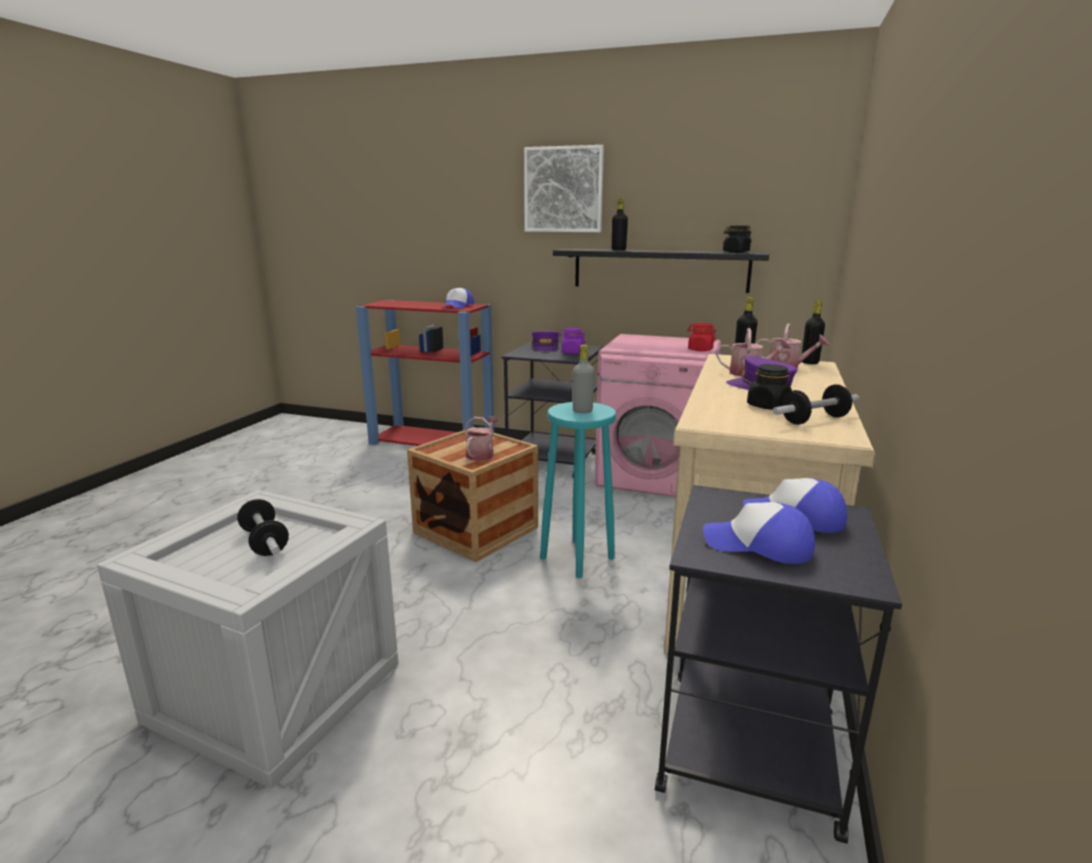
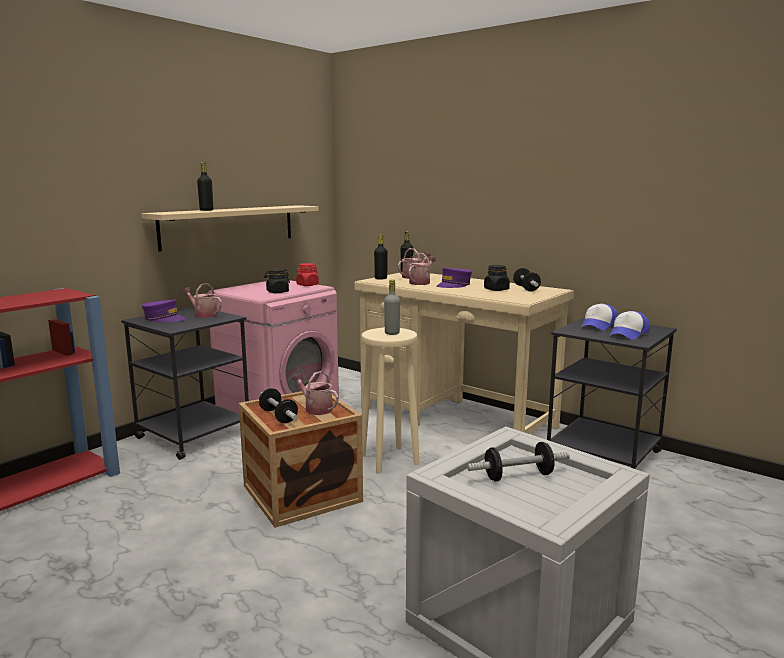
camera: 70 degrees left, 5 degrees down
cap [442,288,474,309] -> none
picture [524,145,604,232] -> none
turquoise stool [540,402,616,578] -> beige stool [361,328,420,473]
black shelf [553,249,769,293] -> beige shelf [141,205,318,252]
purple jar [559,328,586,354] -> watering can [182,283,222,318]
black jar [723,225,751,253] -> black jar moved to [264,269,290,293]
none -> dumbbell [259,388,298,423]

